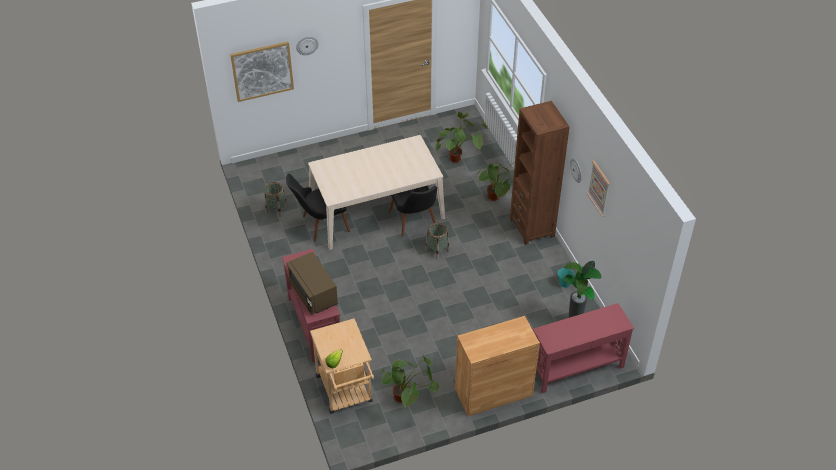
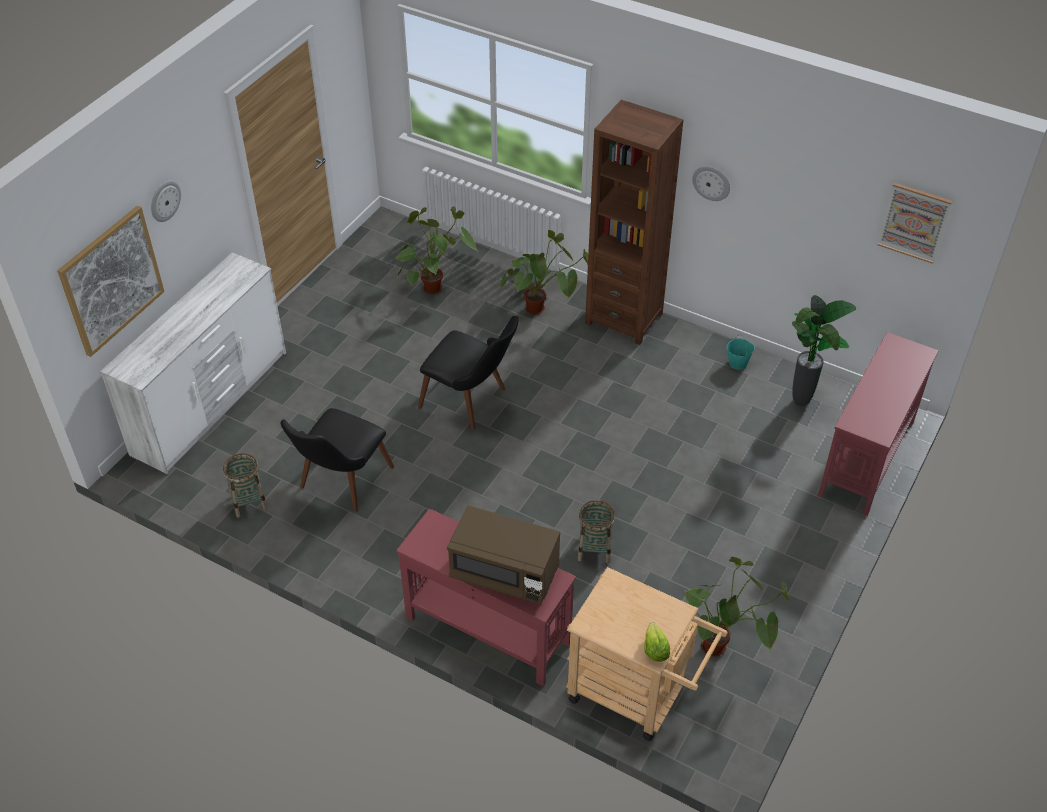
camera: 40 degrees left, 0 degrees up
beige dining table [308,135,445,250] -> none
basket [425,223,449,259] -> basket moved to [578,500,615,563]
brown cabinet [455,316,540,416] -> none
picture [587,160,610,217] -> picture moved to [877,183,952,264]
none -> white dresser [100,252,286,474]

